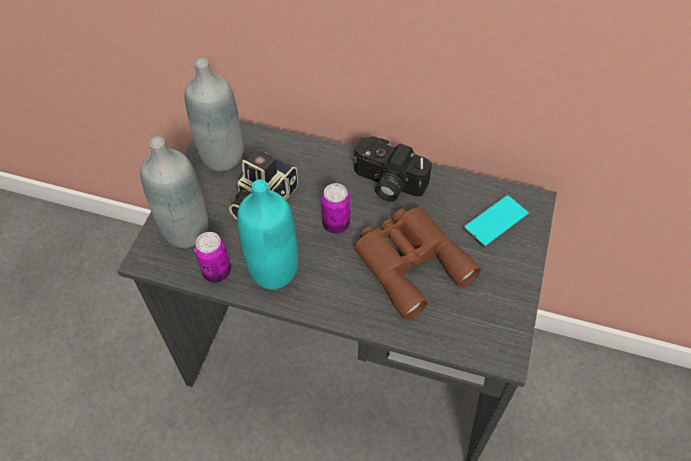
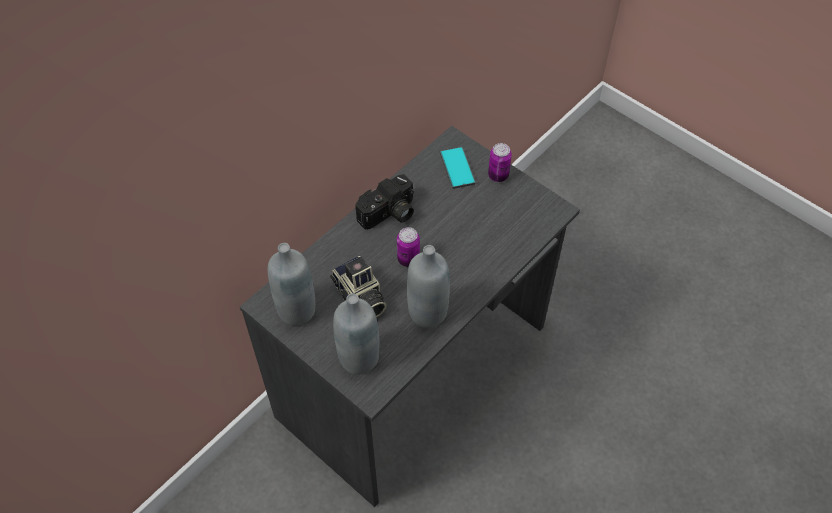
camera: 65 degrees left, 0 degrees up
can [194,232,231,283] -> can moved to [488,143,512,182]
turquoise bottle [237,179,298,290] -> grey bottle [407,245,450,328]
brown binoculars [354,207,481,320] -> none

